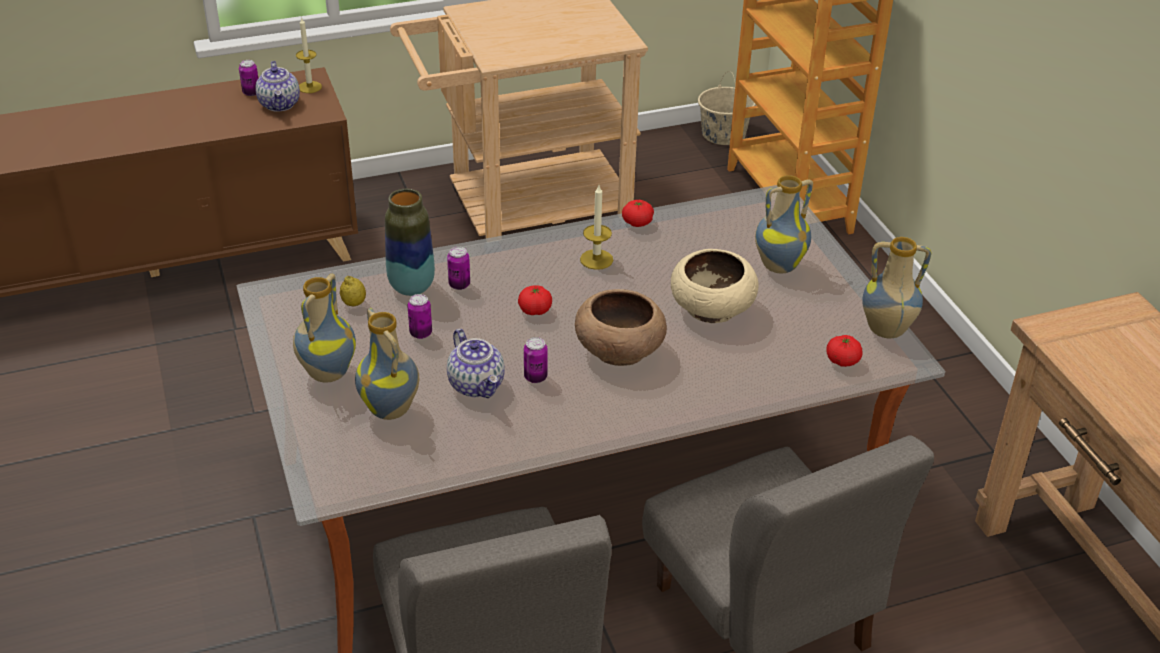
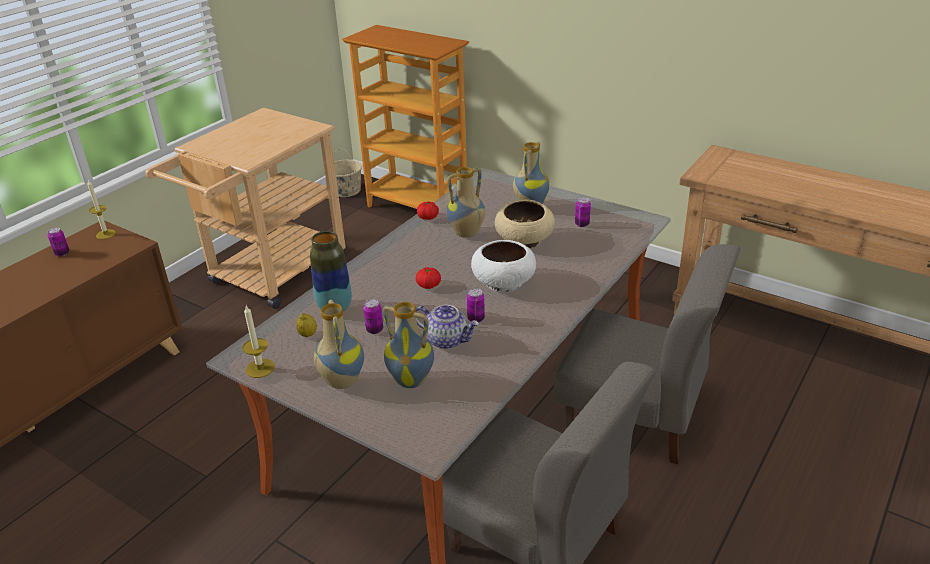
camera: 35 degrees left, 5 degrees down
teapot [255,61,300,112] -> none
can [447,246,470,290] -> can moved to [575,197,591,227]
brown bowl [575,289,667,366] -> white bowl [471,240,536,293]
candle [580,185,613,270] -> candle moved to [242,306,275,378]
tomato [826,335,862,367] -> none
vase [862,237,931,338] -> vase moved to [447,167,485,238]

